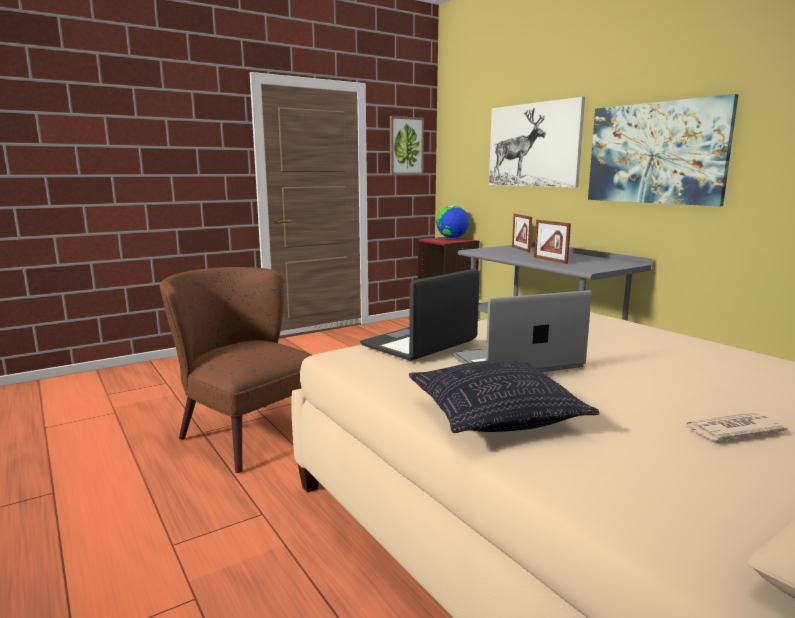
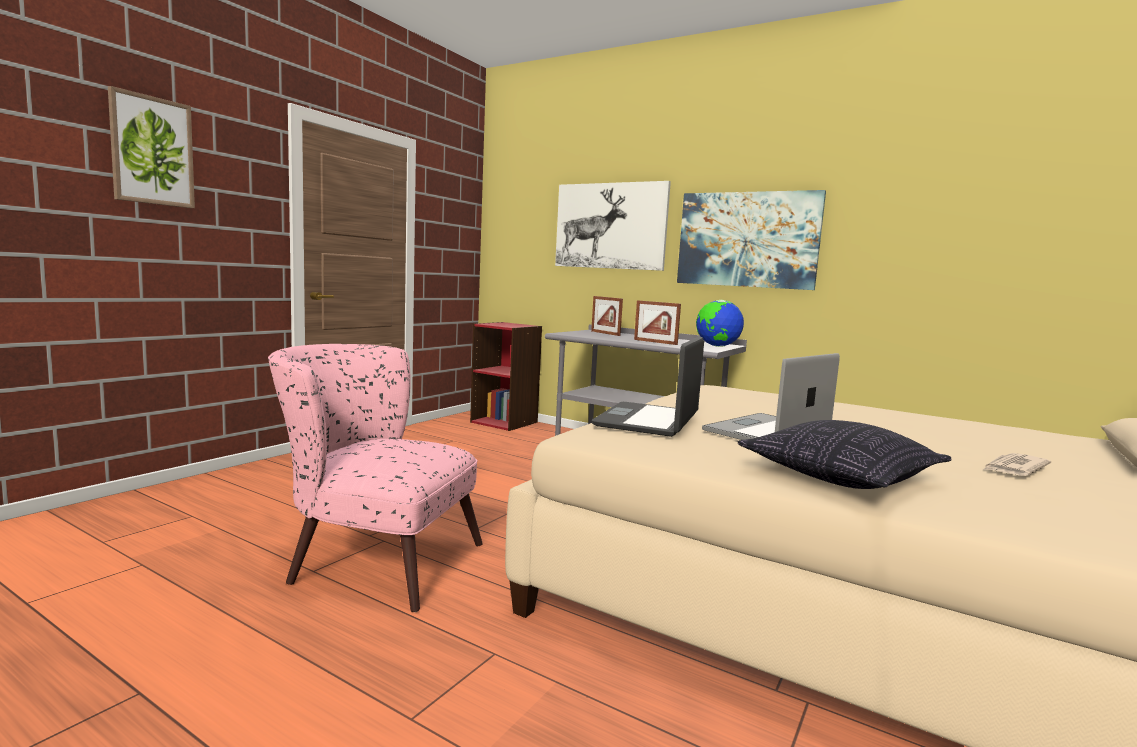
camera: 25 degrees left, 5 degrees down
brown armchair [159,267,312,473] -> pink armchair [268,344,483,612]
picture [390,116,424,175] -> picture moved to [108,86,195,208]
globe [436,205,469,239] -> globe moved to [696,300,744,347]

